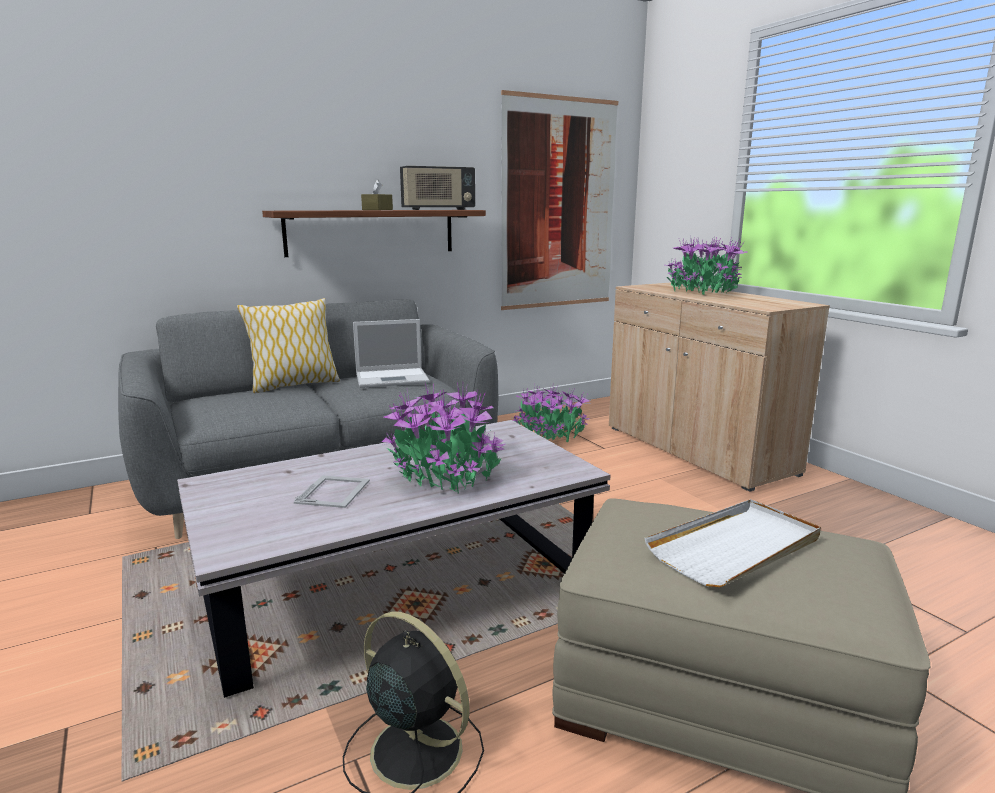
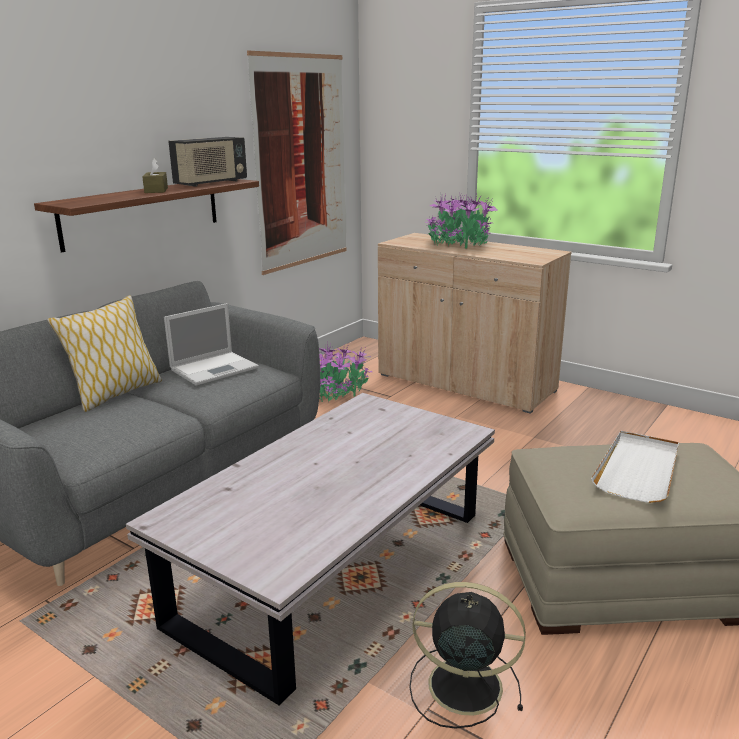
camera: 25 degrees left, 5 degrees up
picture frame [294,475,370,508] -> none
potted plant [382,383,505,493] -> none

